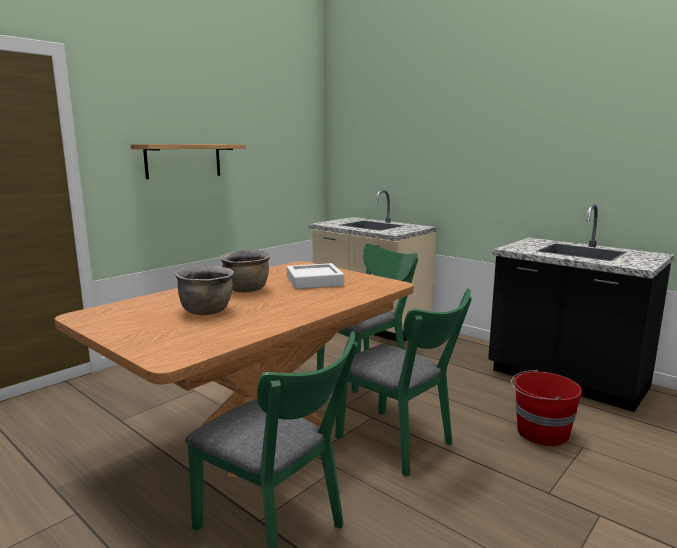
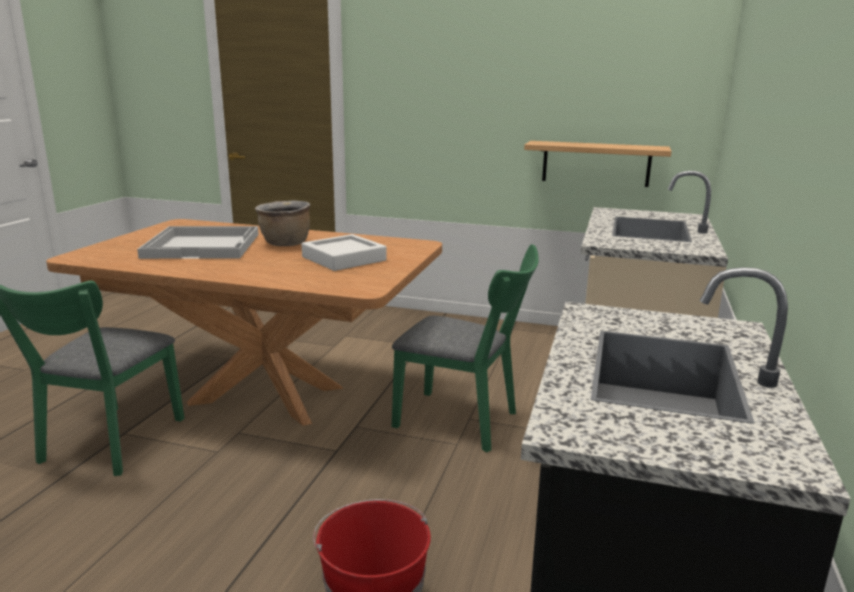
camera: 65 degrees right, 5 degrees up
shelf [131,144,246,179] -> shelf moved to [524,141,672,187]
brown cooking pot [175,266,234,315] -> white tray [137,226,259,259]
green chair [335,288,472,477] -> none

